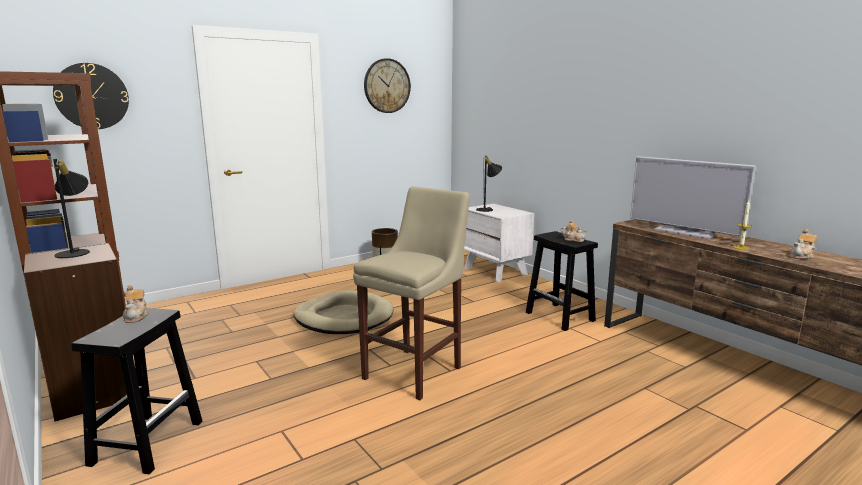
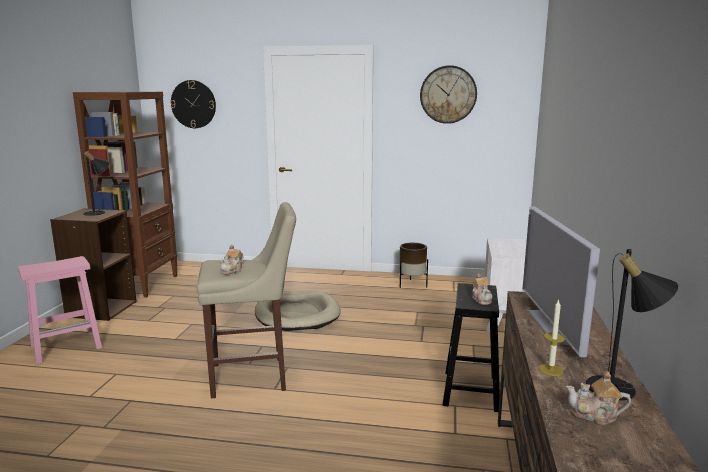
camera: 45 degrees right, 0 degrees up
black stool [71,308,202,474] -> pink stool [18,256,102,364]
teapot [123,285,149,323] -> teapot moved to [219,245,244,275]
black table lamp [476,156,502,212] -> black table lamp moved to [586,249,678,400]

